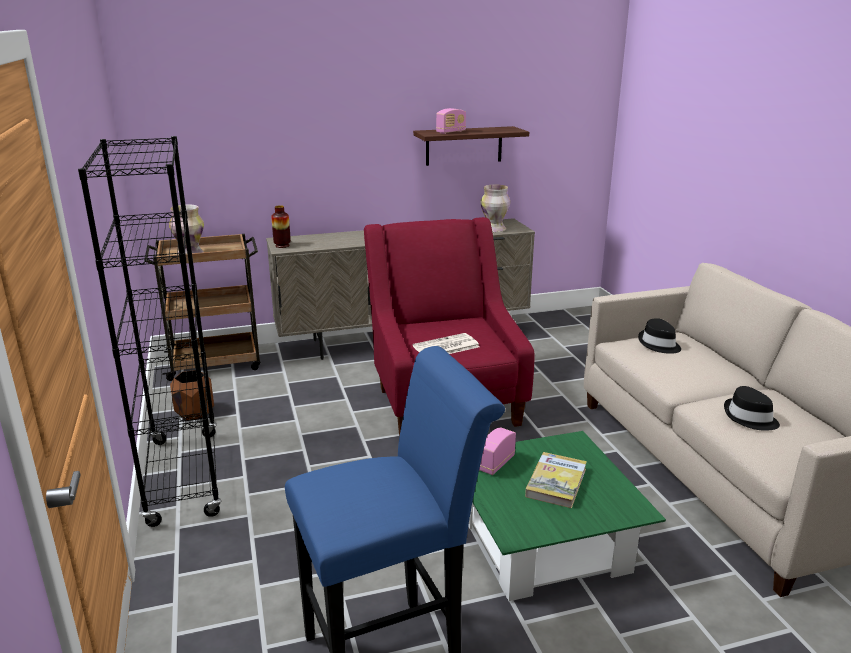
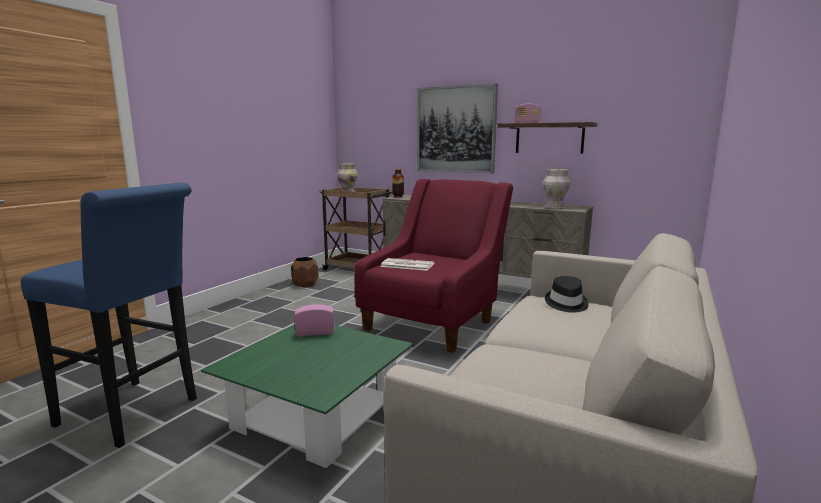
camera: 45 degrees right, 10 degrees down
black bookcase [78,136,222,527] -> none
book [525,452,587,508] -> none
black hat [724,386,780,431] -> none
none -> picture [417,83,498,173]

